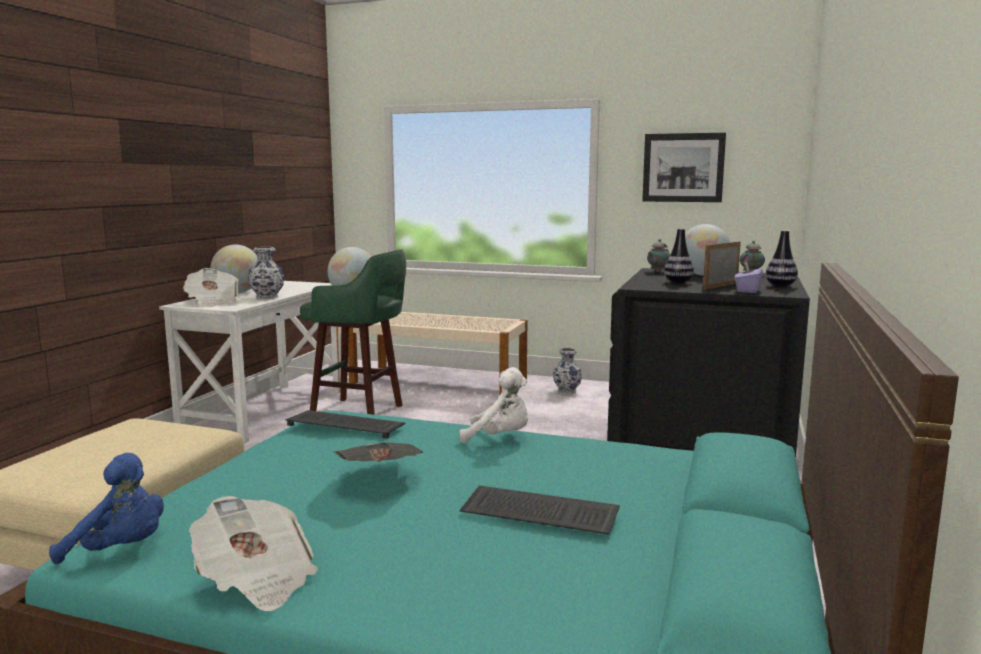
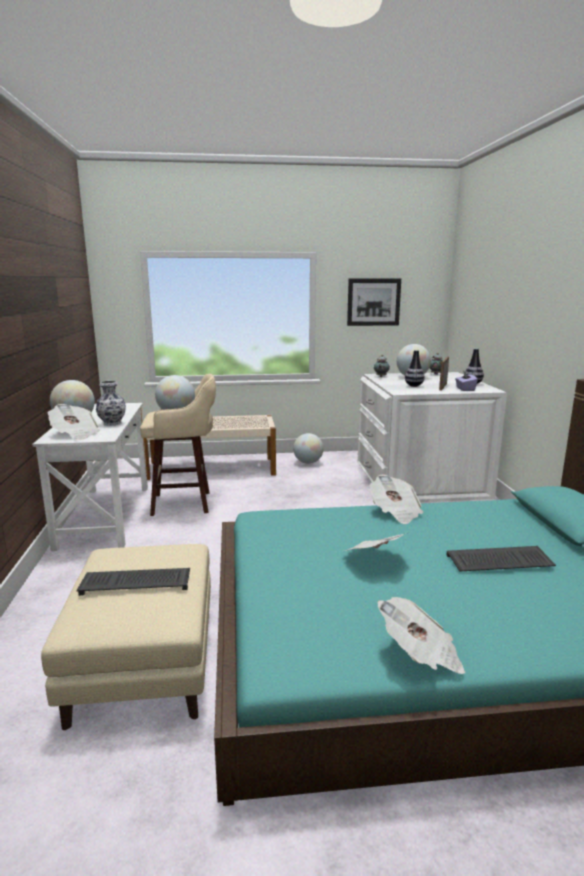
camera: 25 degrees left, 5 degrees up
blue plush toy [49,453,164,564] -> none
keyboard [286,410,405,439] -> keyboard moved to [76,568,190,596]
green stool [300,249,406,415] -> beige stool [140,374,216,516]
white plush toy [459,367,528,443] -> newspaper [370,475,423,524]
vase [553,348,582,394] -> globe [293,433,324,464]
black dresser [607,268,810,458] -> white dresser [358,372,507,502]

